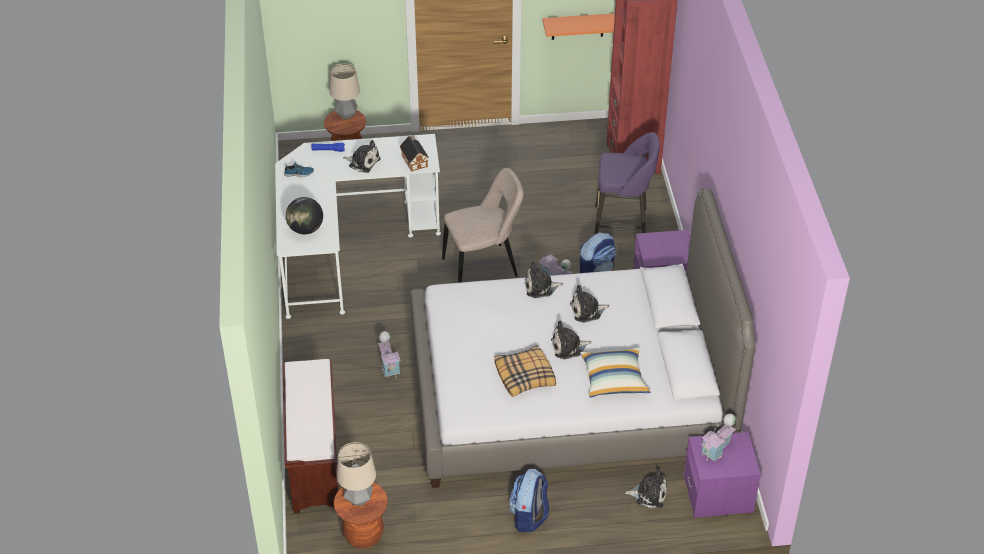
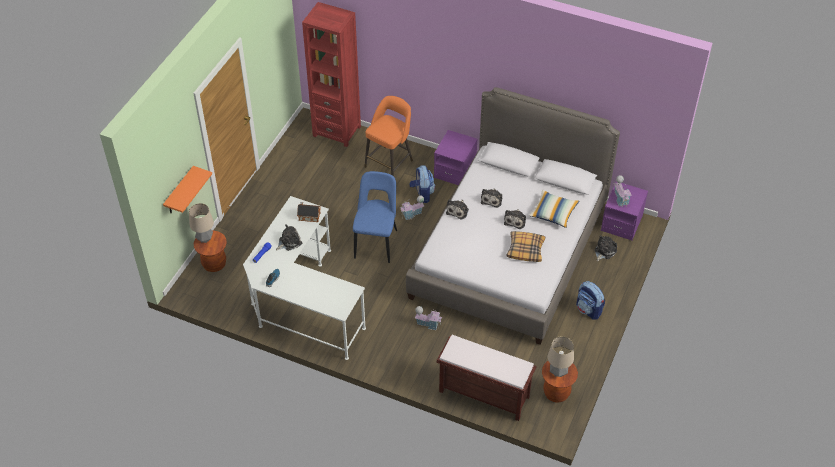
camera: 60 degrees left, 5 degrees up
globe [286,197,323,234] -> none
beige chair [442,168,524,283] -> blue chair [353,171,397,263]
orange shelf [543,13,615,40] -> orange shelf moved to [163,166,212,213]
purple stool [594,132,660,235] -> orange stool [364,96,413,176]

